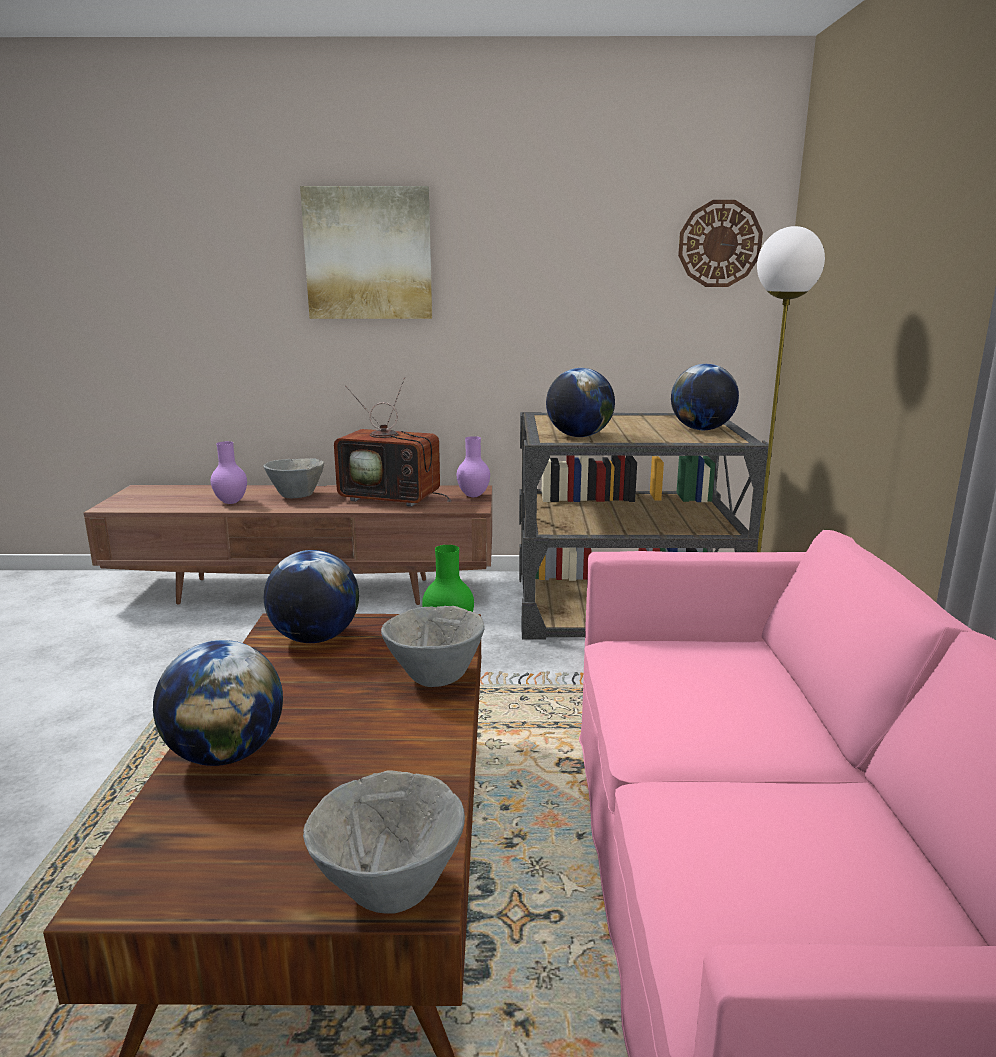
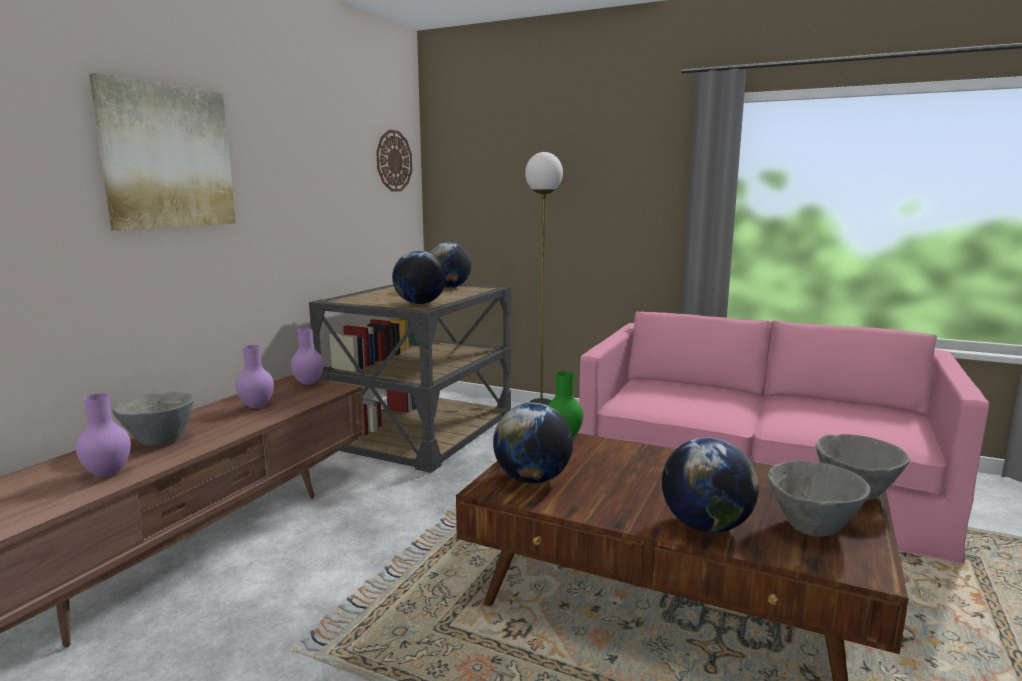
camera: 65 degrees left, 5 degrees down
television [334,377,452,507] -> purple vase [236,345,274,408]
grey bowl [381,606,485,687] -> grey bowl moved to [767,460,870,537]

